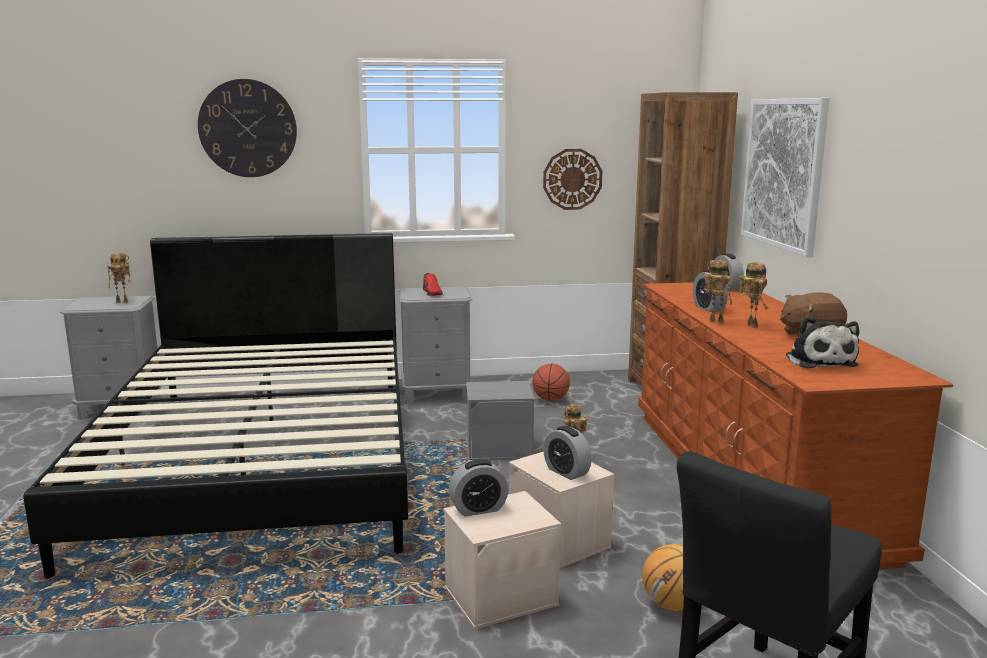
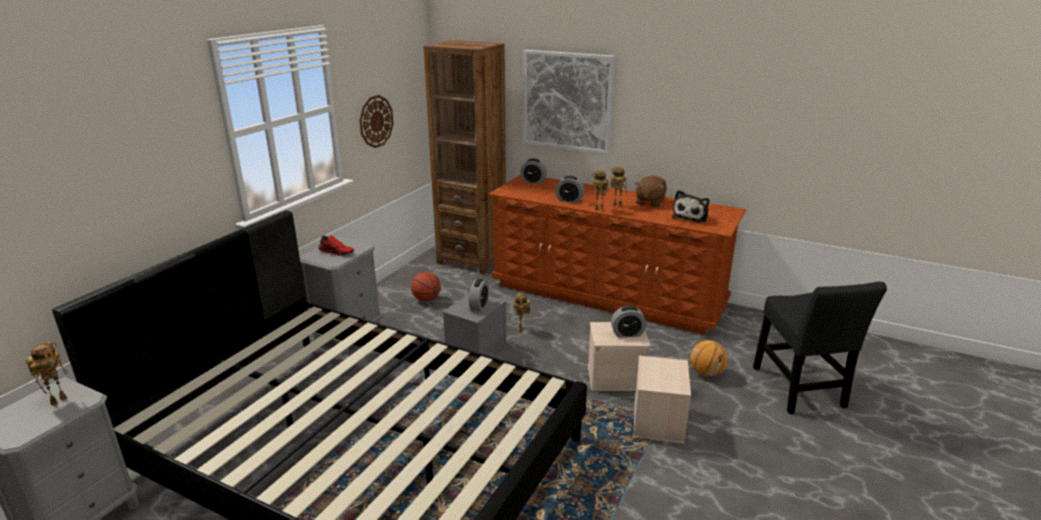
camera: 55 degrees left, 10 degrees up
wall clock [198,79,297,177] -> none
alarm clock [449,459,508,517] -> alarm clock moved to [469,279,489,311]
plush toy [786,317,859,368] -> plush toy turned 90 degrees clockwise [672,190,709,222]

